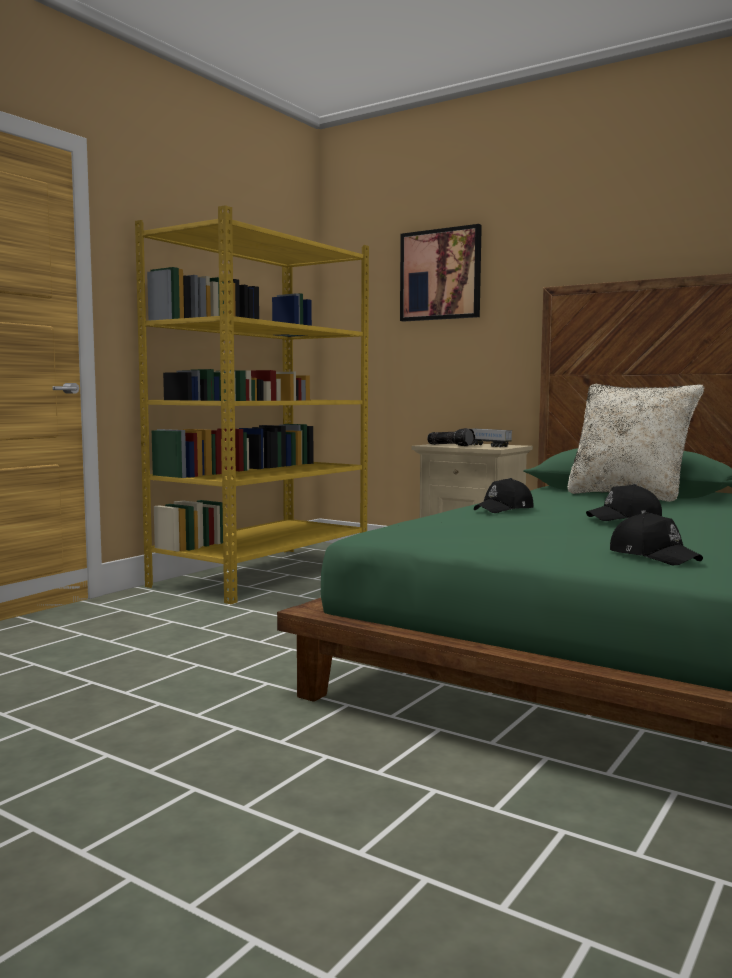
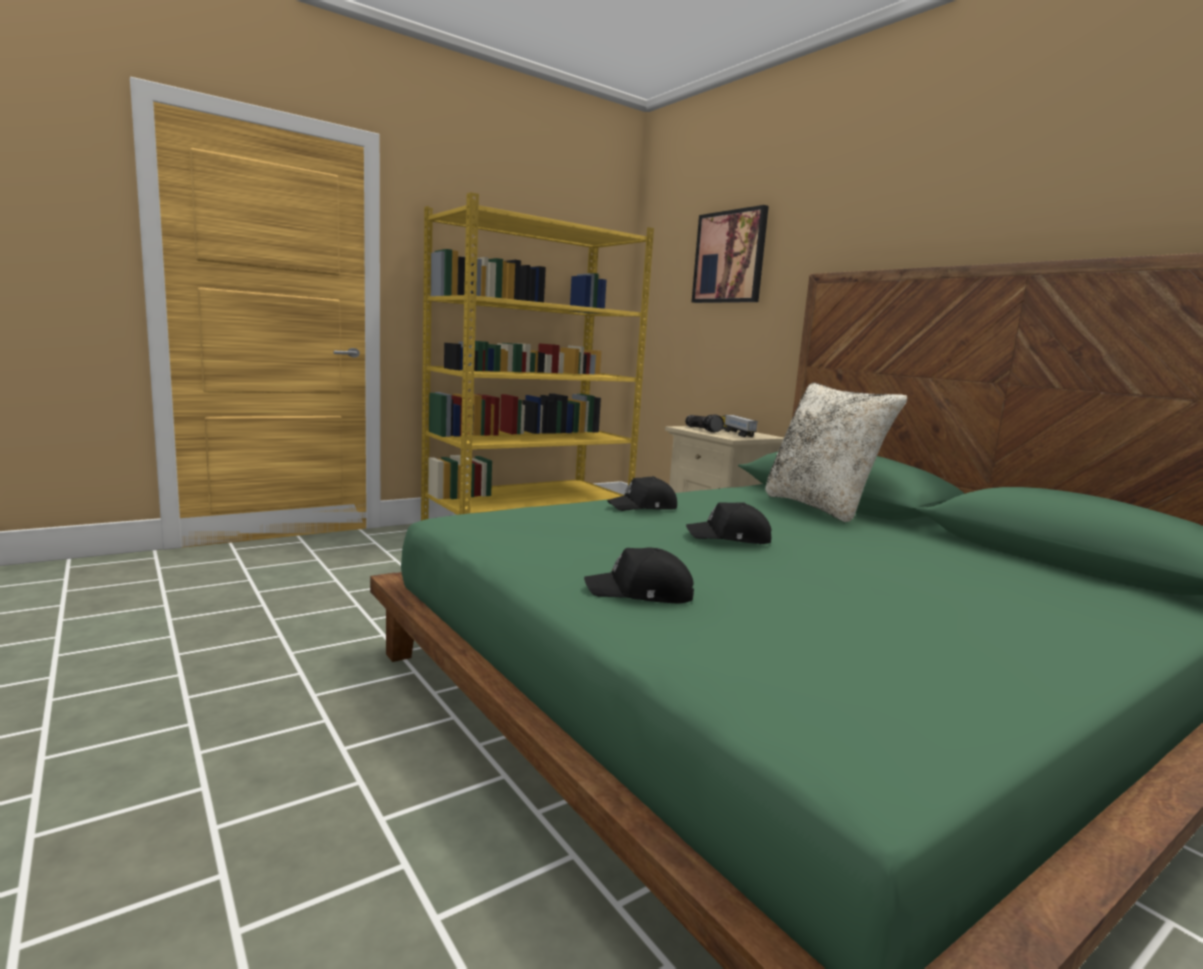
camera: 20 degrees right, 5 degrees up
black cap [610,512,703,565] -> black cap turned 105 degrees clockwise [584,547,694,603]

